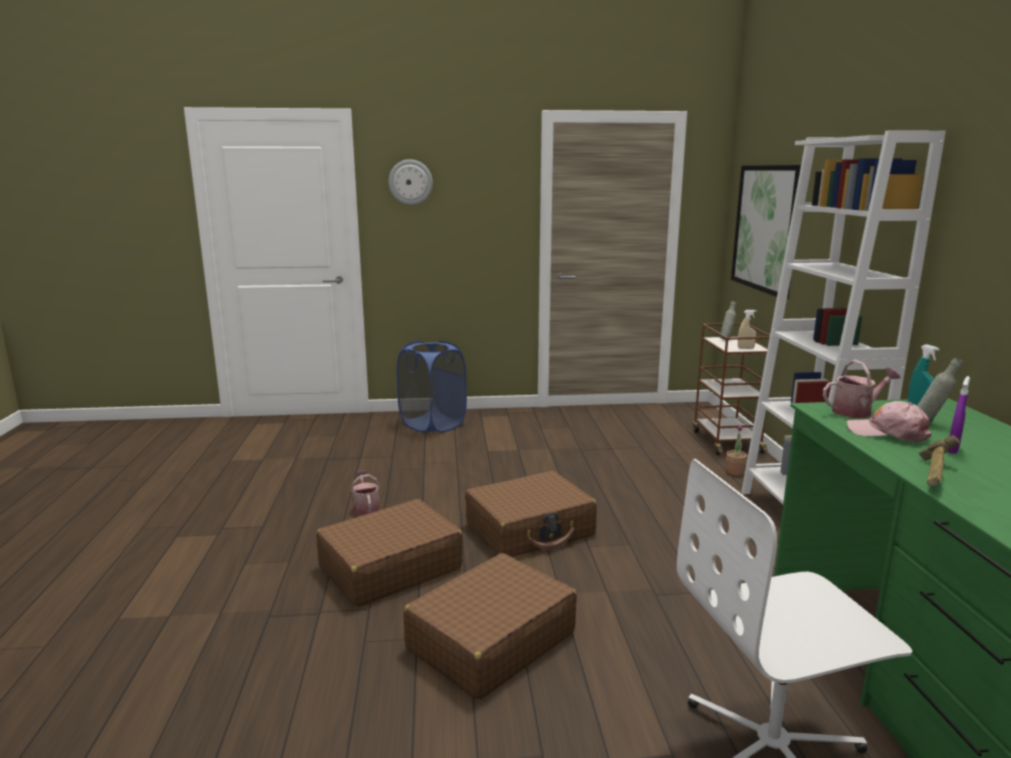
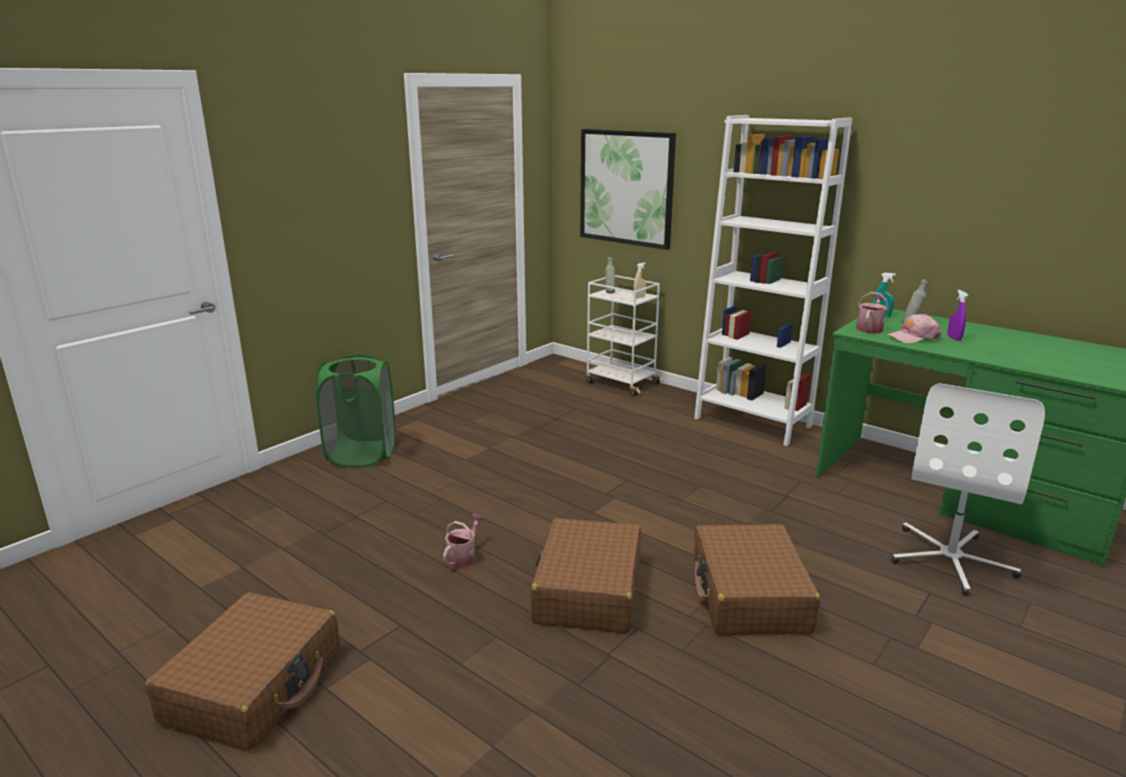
camera: 45 degrees left, 5 degrees up
watering can [351,471,380,515] -> watering can turned 90 degrees clockwise [443,514,484,568]
wall clock [389,159,433,205] -> none
blue laundry basket [397,341,467,433] -> green laundry basket [316,355,395,467]
brown suitcase [465,471,597,557] -> brown suitcase moved to [145,592,340,751]
brown cart [692,323,770,455] -> white cart [585,275,663,396]
potted plant [726,425,747,475] -> none
hammer [919,435,960,486] -> none

